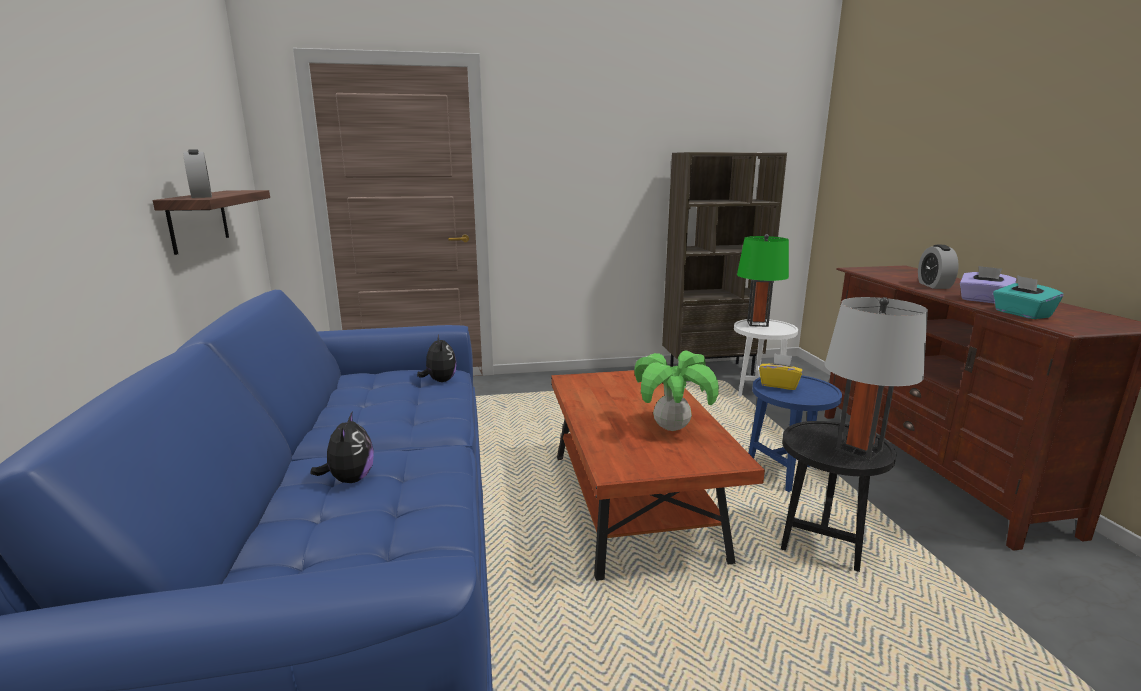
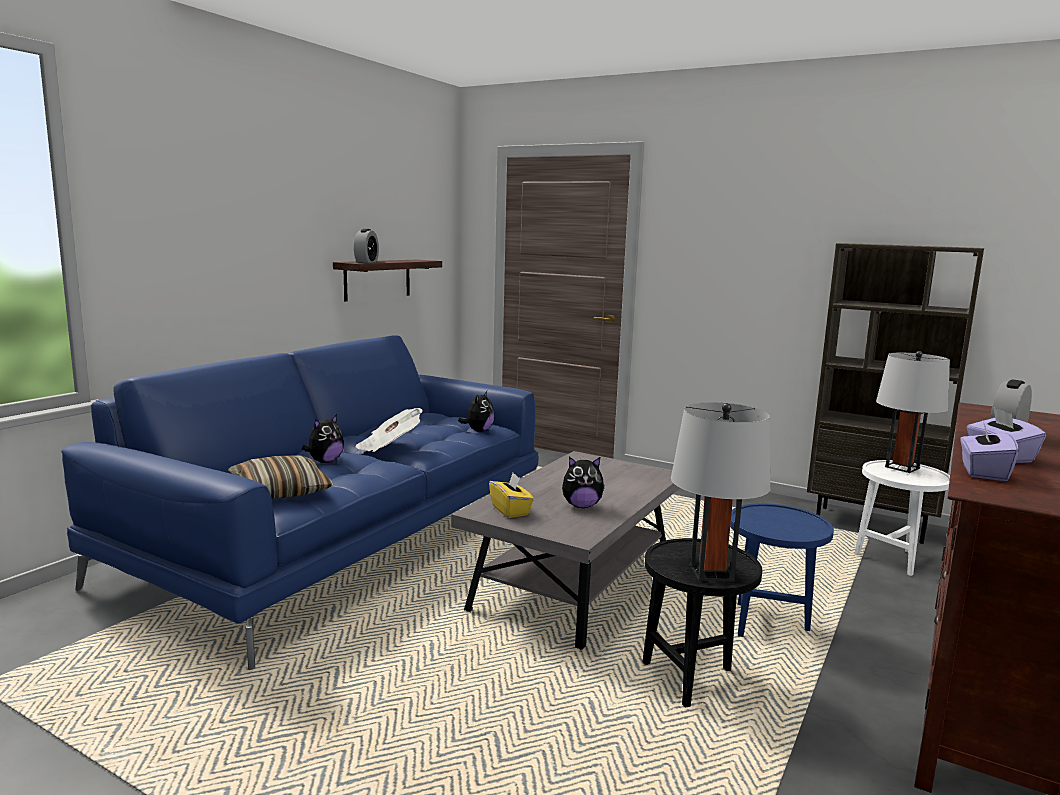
camera: 40 degrees right, 5 degrees down
brown coffee table [551,370,765,581] -> grey coffee table [451,451,680,650]
potted plant [634,350,719,431] -> plush toy [562,457,605,508]
green table lamp [737,234,789,327] -> grey table lamp [876,351,950,473]
yellow tissue box [759,353,803,390] -> yellow tissue box moved to [489,473,534,518]
turquoise tissue box [993,275,1064,319] -> purple tissue box [960,422,1019,481]
none -> pillow [228,456,334,499]
none -> newspaper [356,408,423,452]

